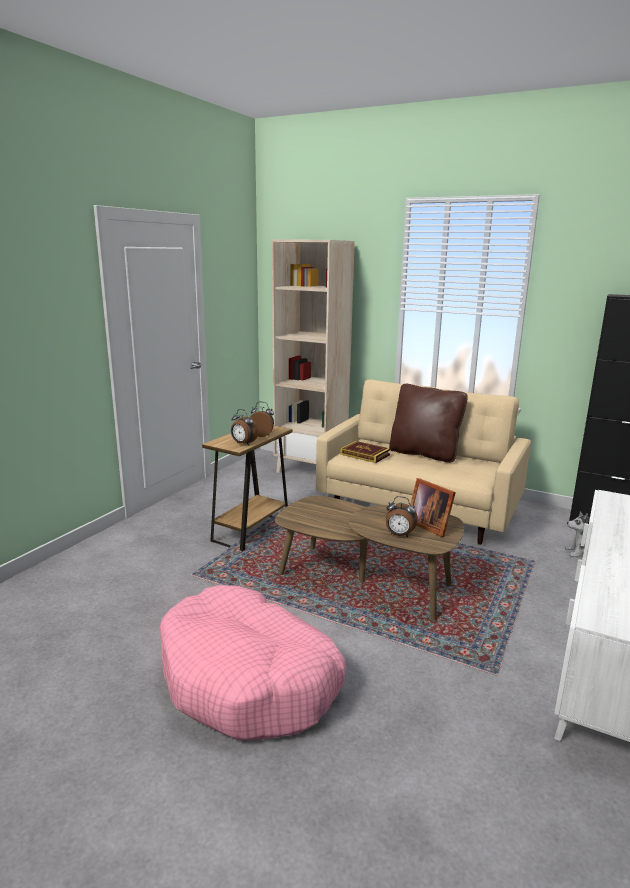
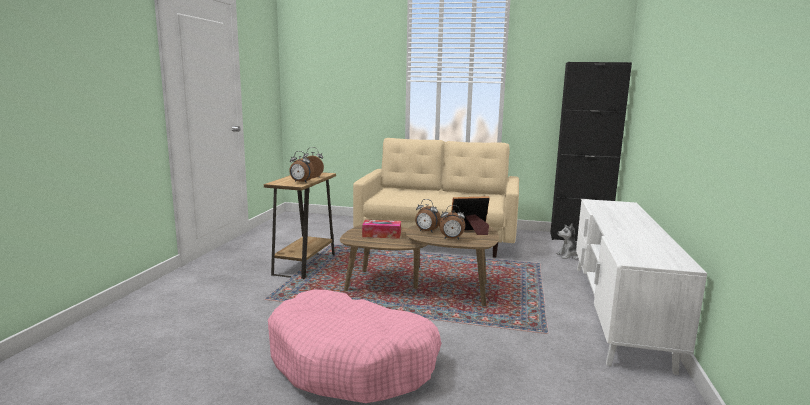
camera: 15 degrees left, 5 degrees down
beige bookcase [272,239,355,473] -> none
book [340,441,390,463] -> none
brown pillow [389,384,468,463] -> none
picture frame [410,478,456,537] -> picture frame turned 135 degrees clockwise [451,196,490,235]
none -> tissue box [362,220,401,239]
none -> alarm clock [415,199,441,233]

